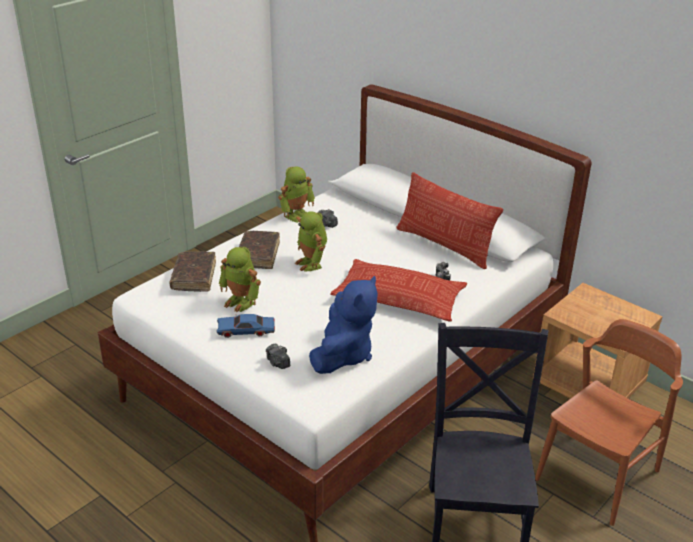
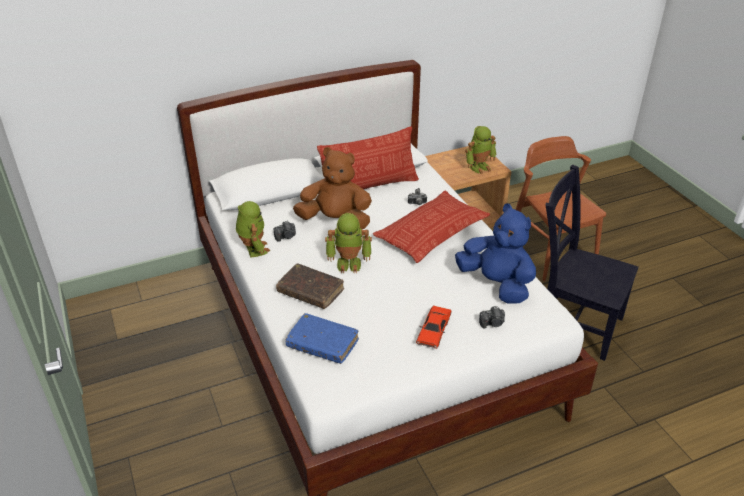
camera: 65 degrees left, 5 degrees up
brown book [169,251,216,292] -> blue book [285,313,359,364]
blue toy car [216,314,275,338] -> red toy car [416,305,452,349]
toy robot [219,247,261,313] -> toy robot moved to [465,126,497,174]
none -> brown plush toy [293,147,372,229]

